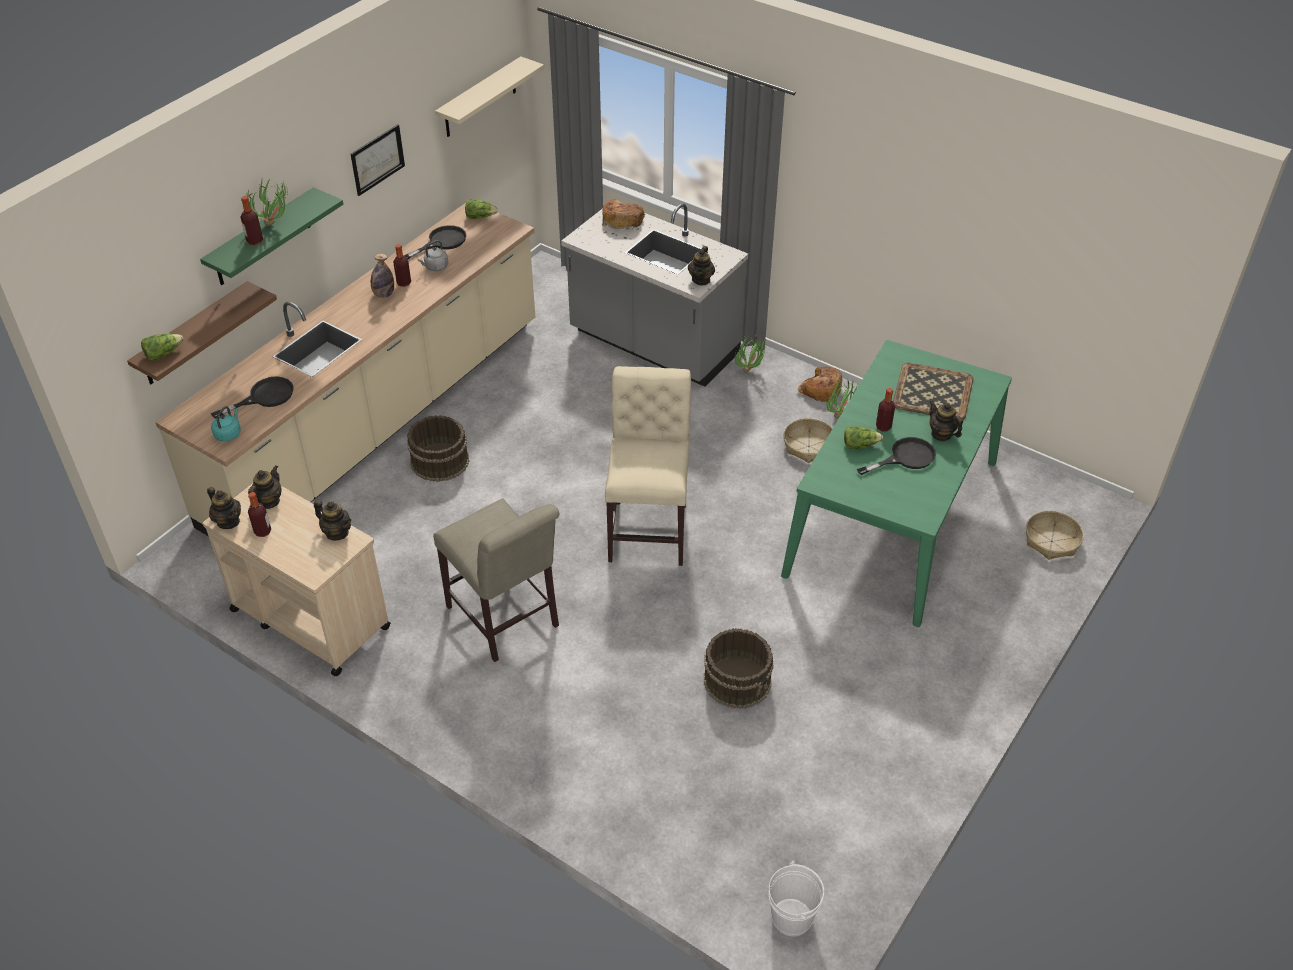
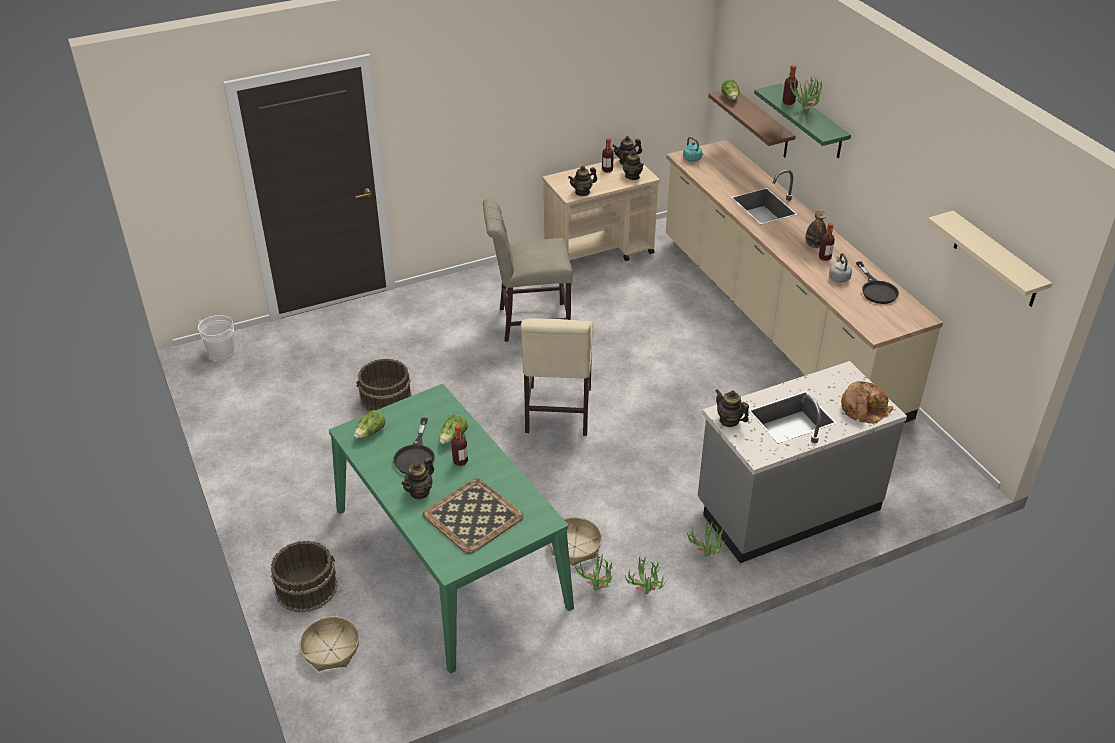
camera: 120 degrees right, 5 degrees down
black frying pan [211,376,294,419] -> none
picture [351,124,405,196] -> none
brown bucket [407,415,469,482] -> brown bucket moved to [271,540,338,613]
lettuce [465,199,498,219] -> lettuce moved to [354,410,385,438]
beige chair [605,366,691,566] -> beige chair turned 60 degrees clockwise [521,318,593,436]
bread [797,367,842,403] -> potted plant [625,556,667,595]
teapot [929,401,963,441] -> teapot turned 135 degrees clockwise [401,457,434,500]

